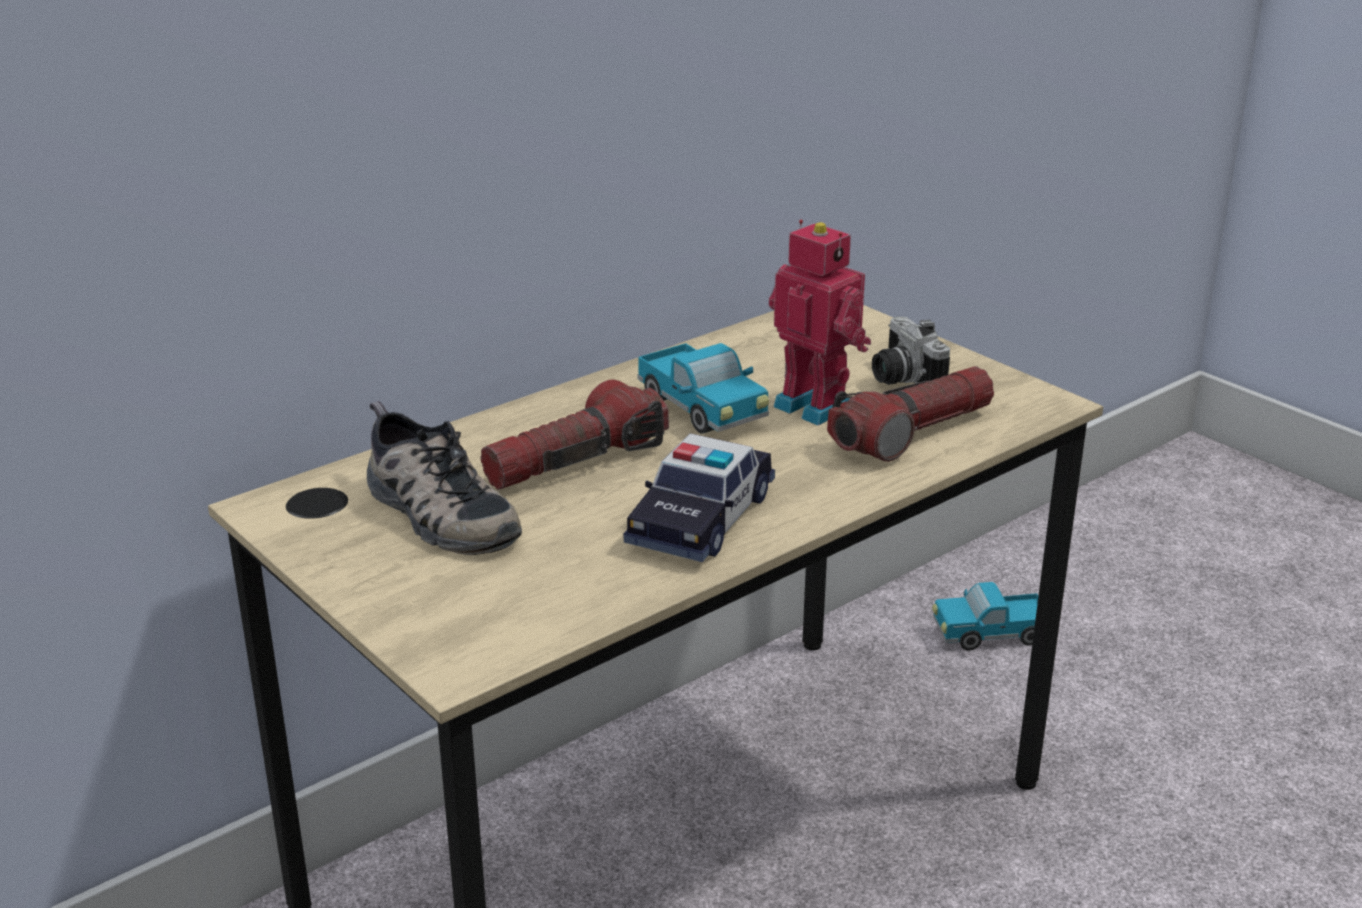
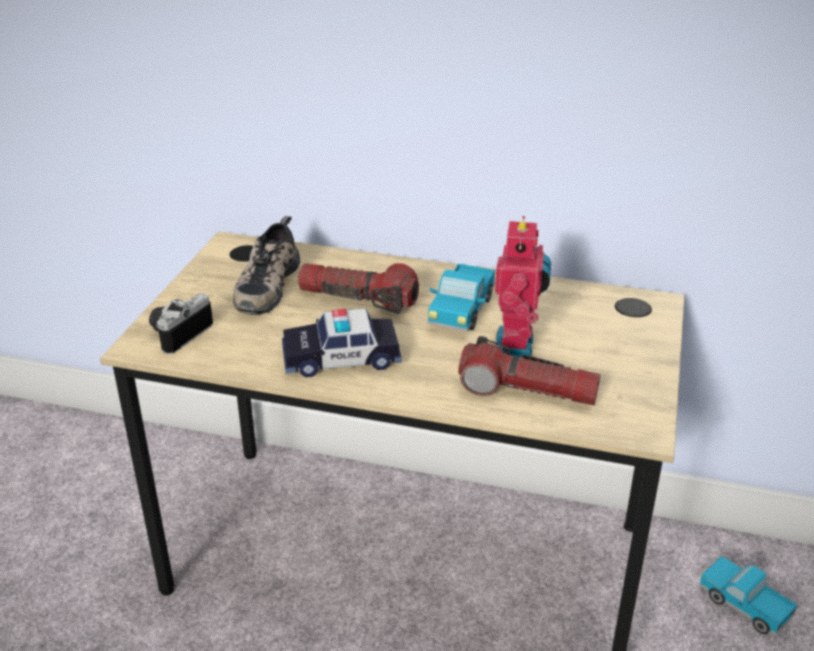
camera: 55 degrees right, 5 degrees up
camera [872,316,950,385] -> camera moved to [149,293,213,354]

